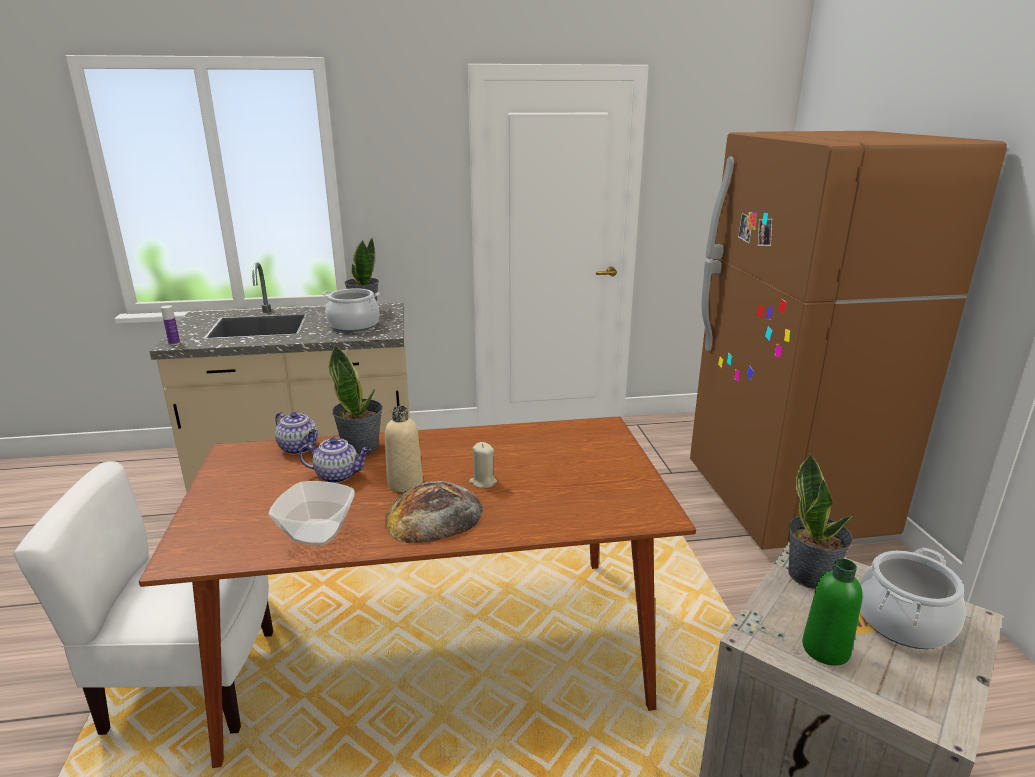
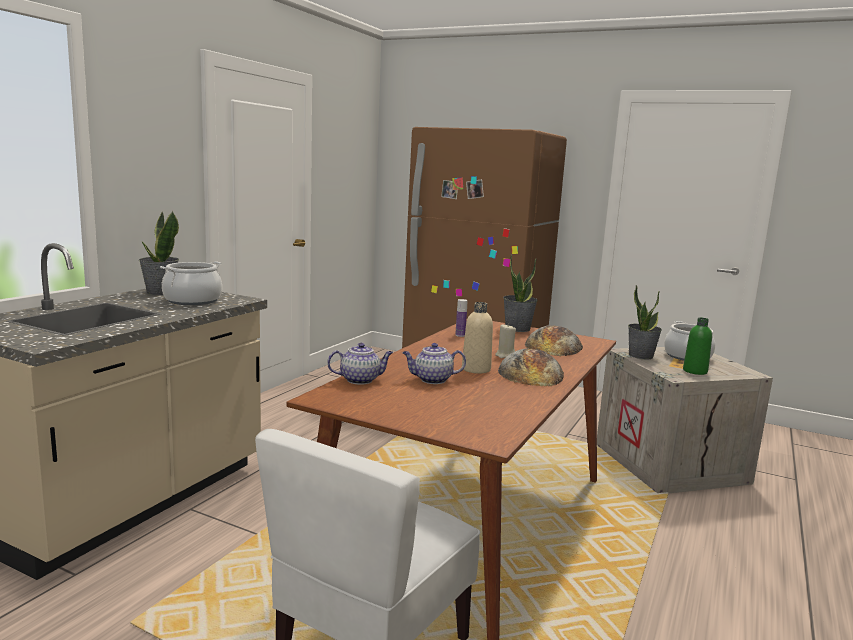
camera: 55 degrees left, 10 degrees down
bottle [161,305,180,345] -> bottle moved to [455,299,467,337]
bowl [269,481,355,545] -> none
teapot [299,437,370,483] -> teapot turned 135 degrees counterclockwise [402,343,466,384]
potted plant [329,345,383,455] -> potted plant moved to [503,254,538,332]
none -> bread [525,325,583,356]

